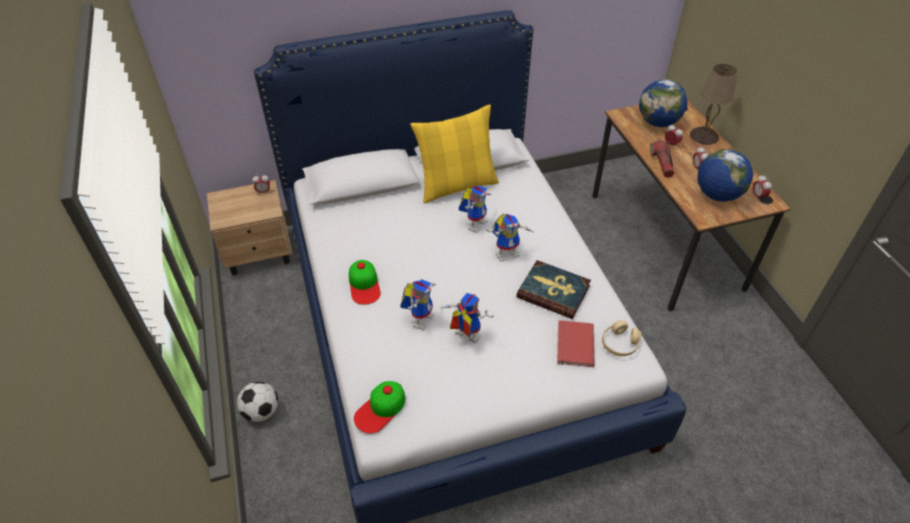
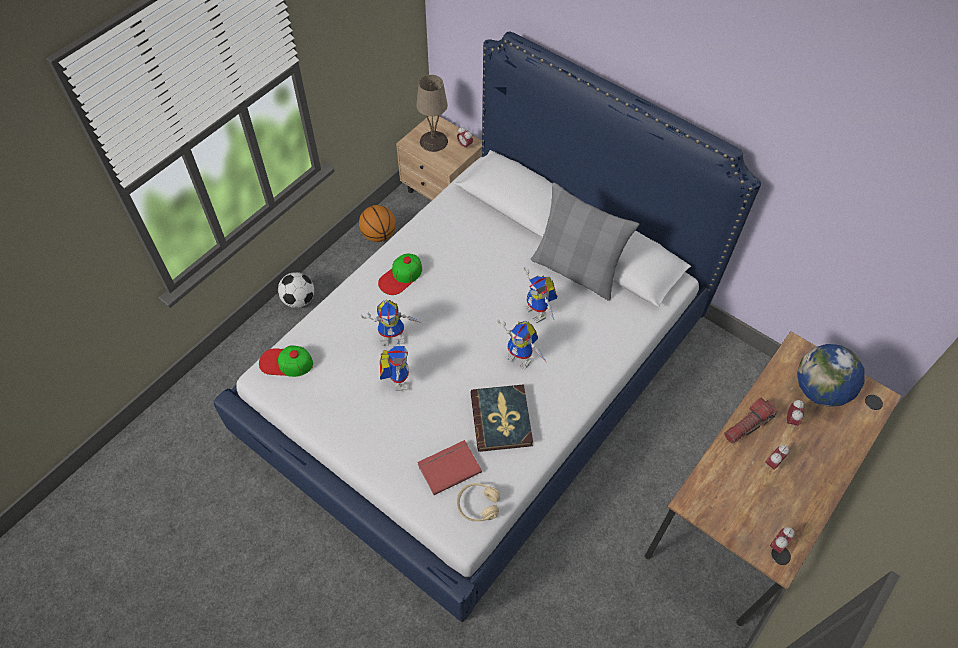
camera: 55 degrees right, 10 degrees up
yellow pillow [410,104,499,203] -> grey pillow [531,182,639,301]
toy robot [459,185,491,233] -> toy robot turned 60 degrees clockwise [523,266,557,323]
beige table lamp [690,64,738,145] -> beige table lamp moved to [417,75,448,152]
globe [697,149,753,202] -> none
none -> basketball [359,205,396,242]

